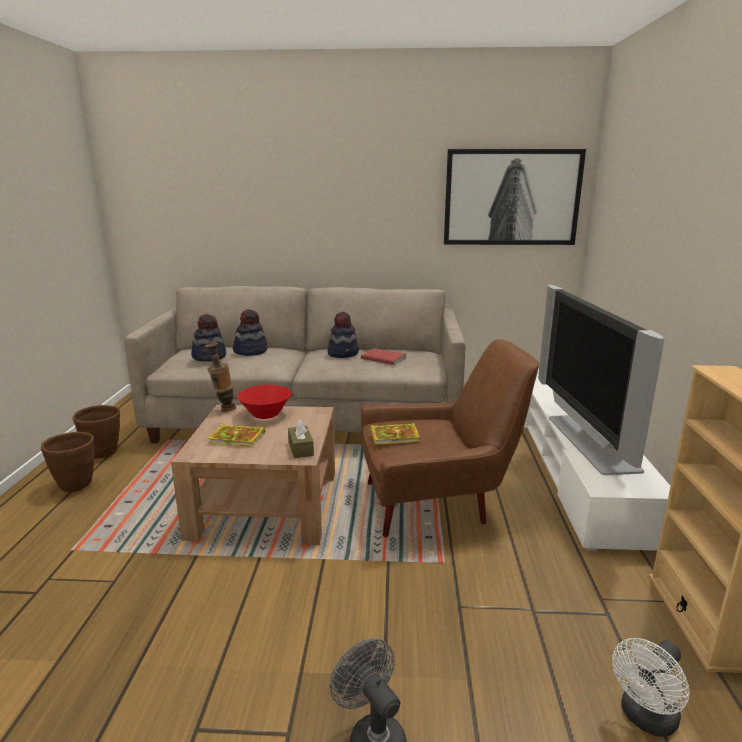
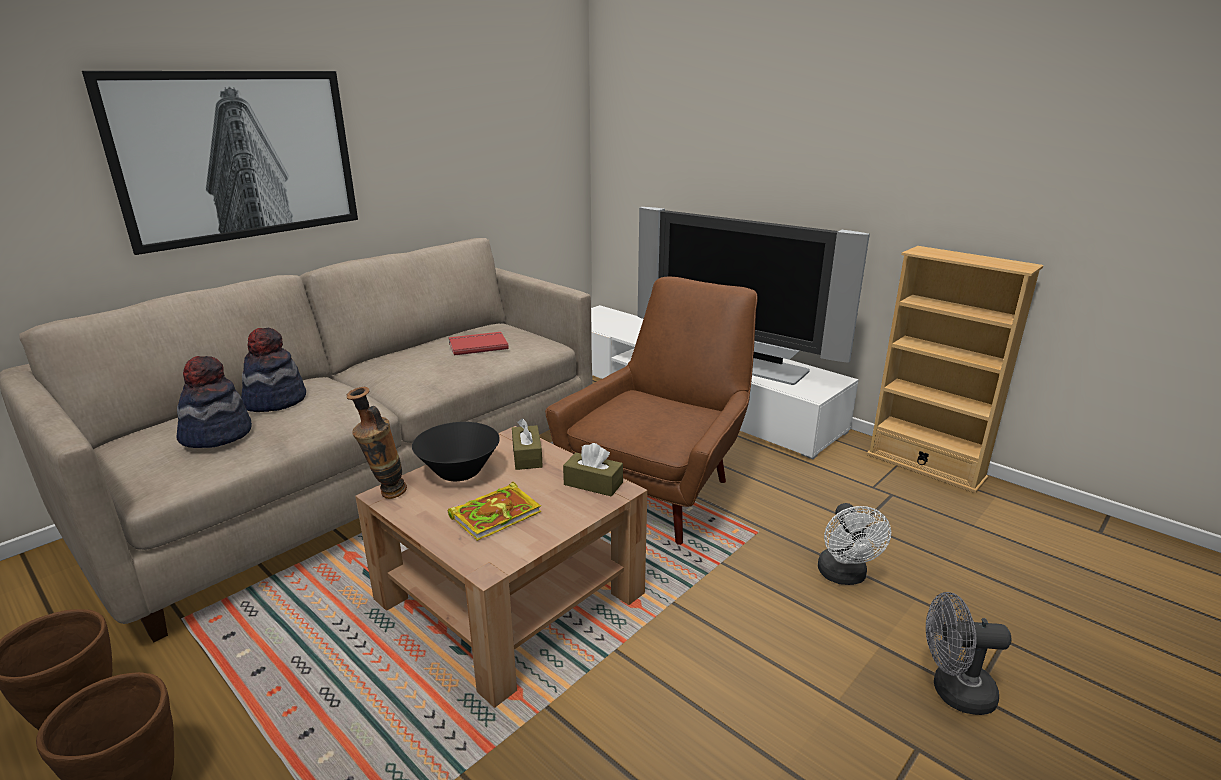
camera: 50 degrees left, 5 degrees up
red bowl [237,385,291,419] -> black bowl [412,422,500,481]
hat [328,312,359,358] -> none
book [370,423,420,444] -> none
picture [444,149,586,245] -> picture moved to [82,71,358,255]
white fan [612,638,690,737] -> white fan moved to [818,503,891,585]
none -> brown tissue box [512,418,543,470]

